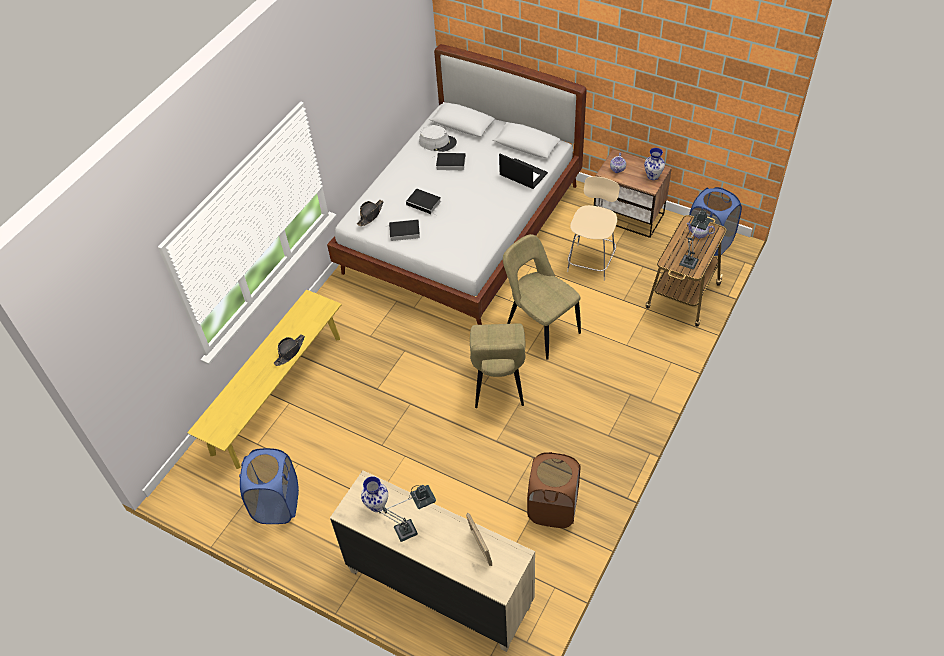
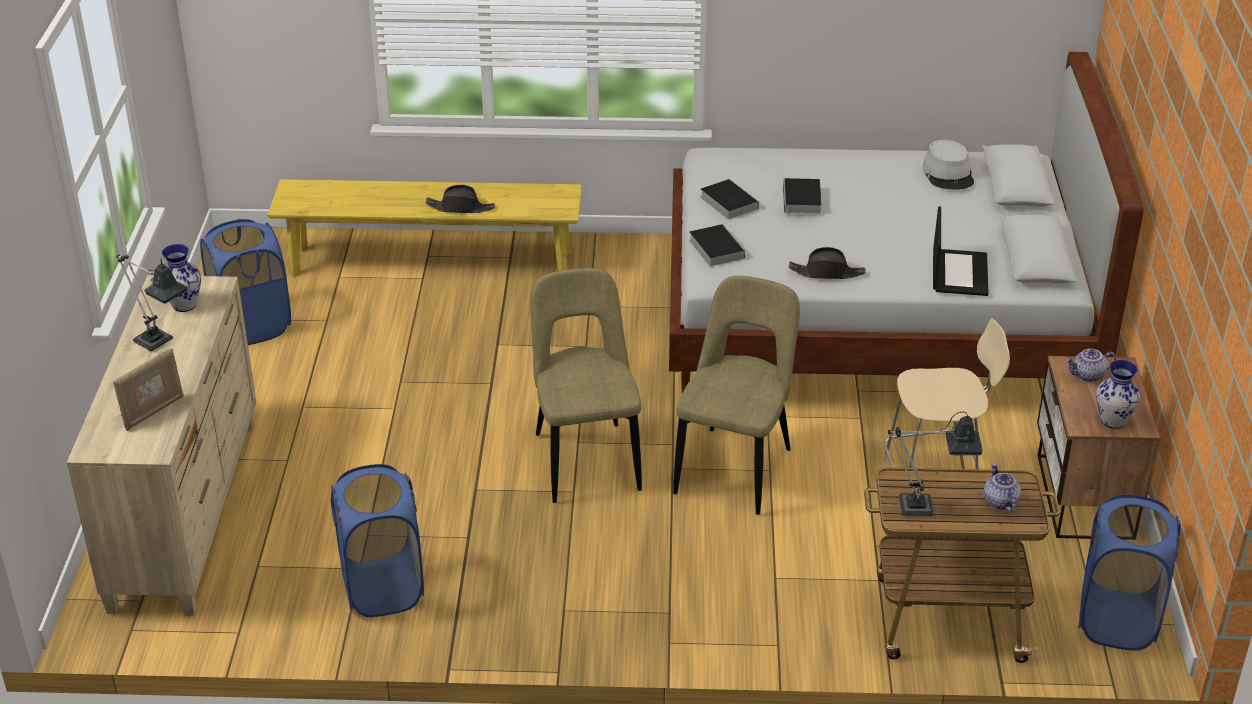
camera: 60 degrees right, 15 degrees down
black hat [357,200,384,226] -> black hat moved to [789,247,866,279]
book [434,152,466,170] -> book moved to [689,224,745,266]
beige chair [470,323,526,408] -> beige chair turned 105 degrees clockwise [530,268,642,503]
brown laundry basket [527,452,580,528] -> blue laundry basket [331,464,424,617]

